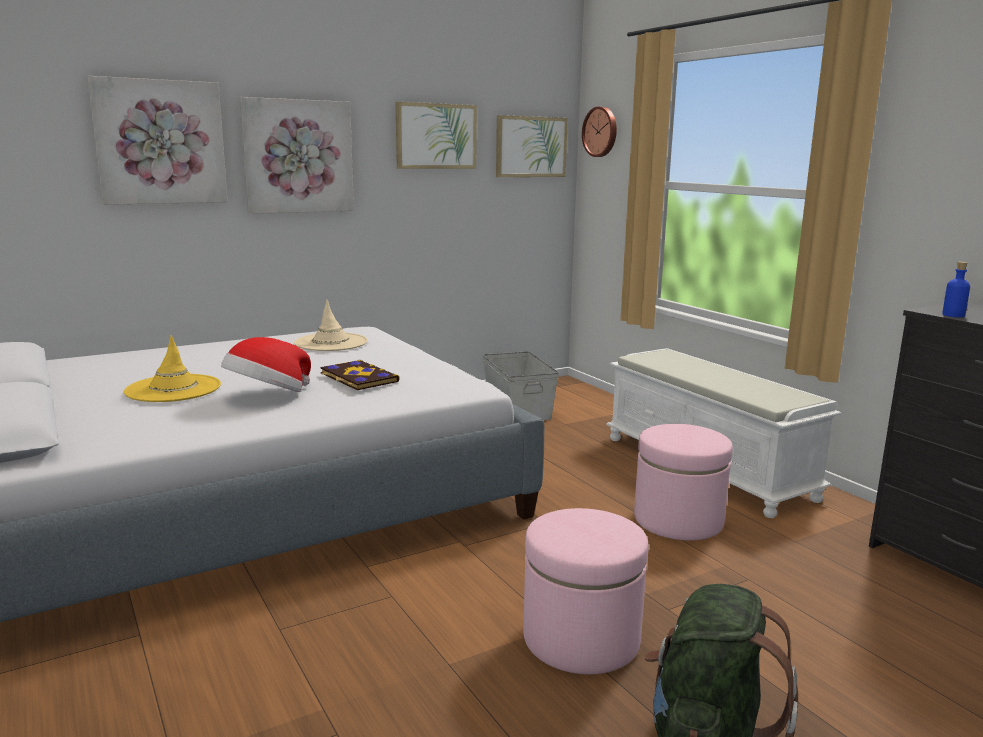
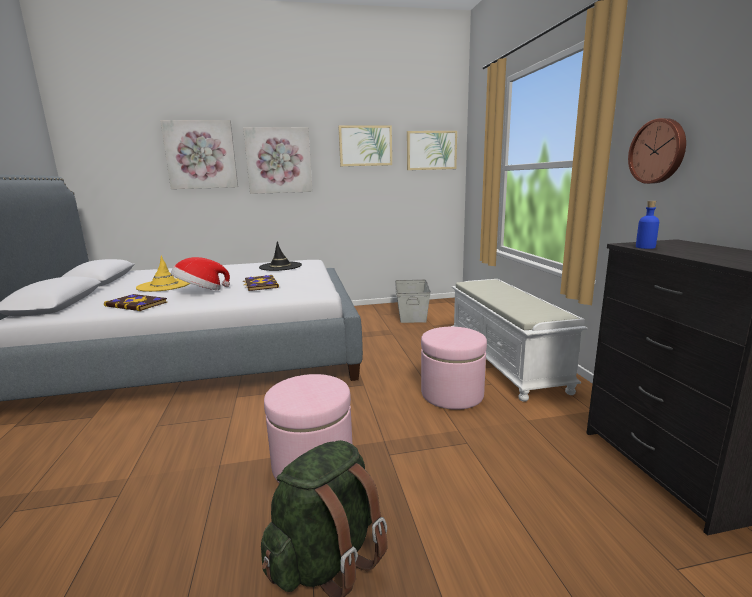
camera: 20 degrees right, 0 degrees up
beige hat [294,300,368,351] -> black hat [259,241,302,271]
wall clock [582,107,617,157] -> wall clock moved to [628,118,686,184]
none -> book [104,294,167,311]

